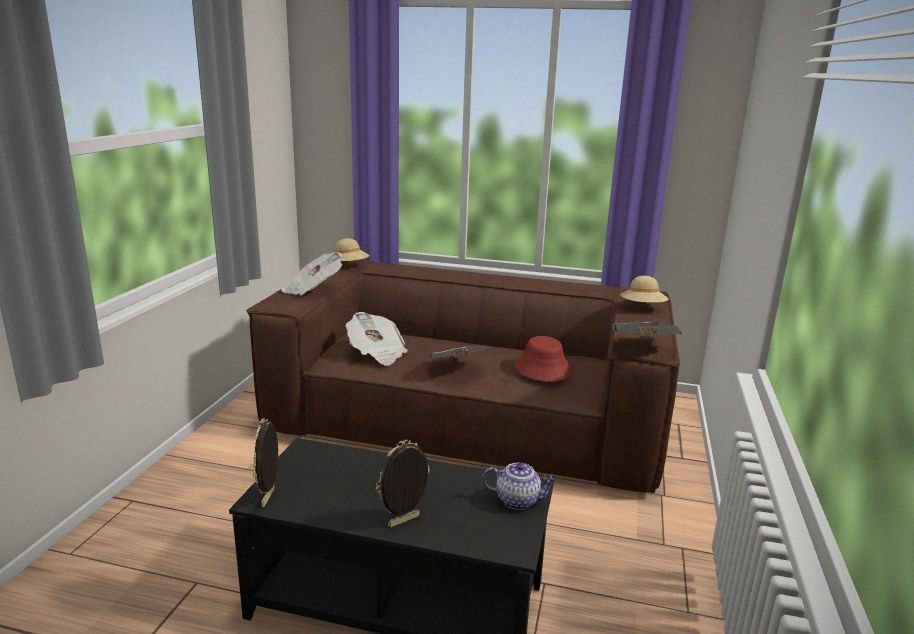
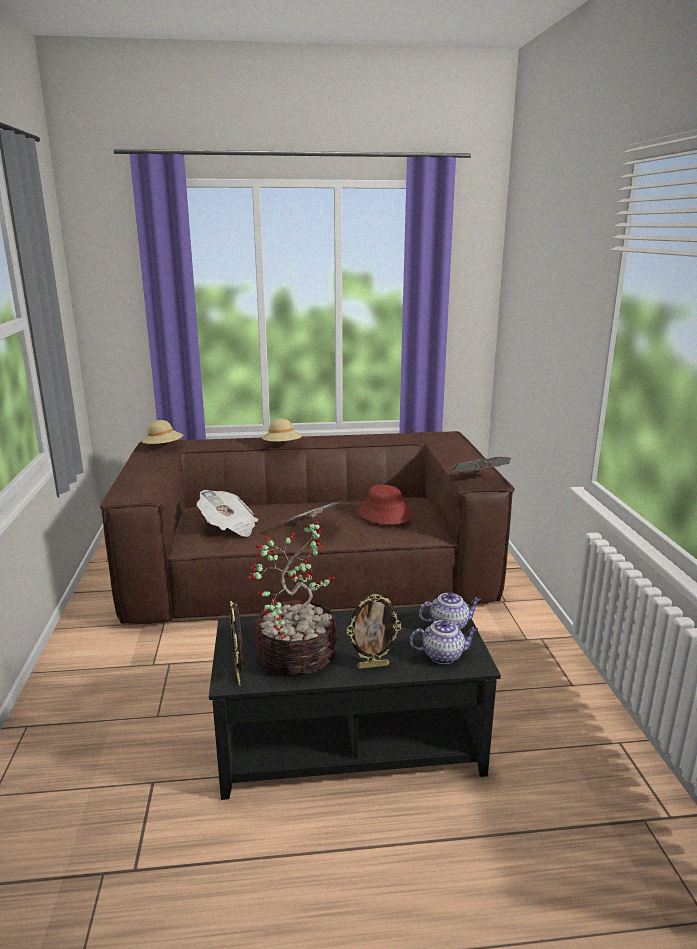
camera: 20 degrees left, 0 degrees up
newspaper [281,252,343,295] -> none
picture frame [376,440,430,527] -> picture frame turned 135 degrees counterclockwise [346,594,402,669]
beige hat [620,276,668,303] -> beige hat moved to [262,419,302,442]
none -> potted plant [249,521,337,676]
none -> teapot [410,620,478,664]

